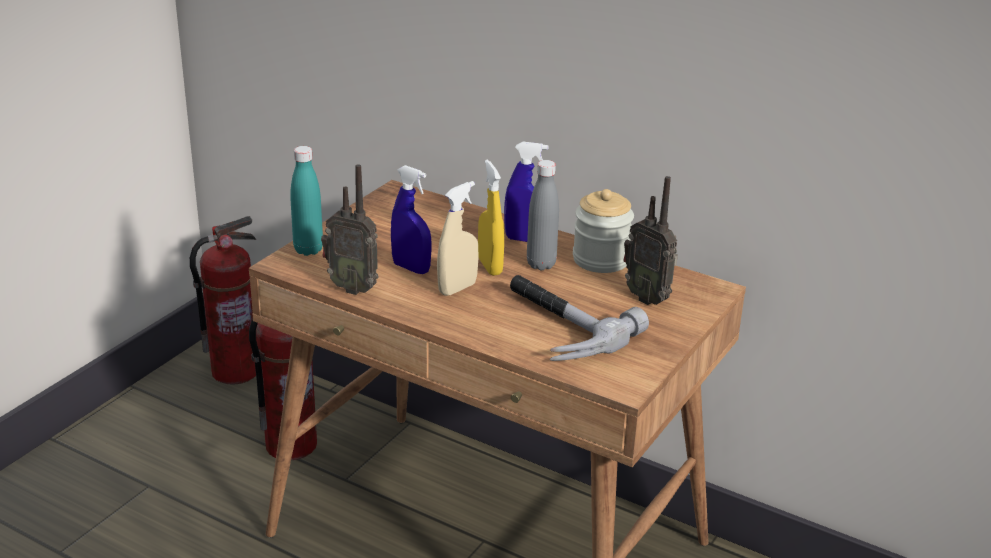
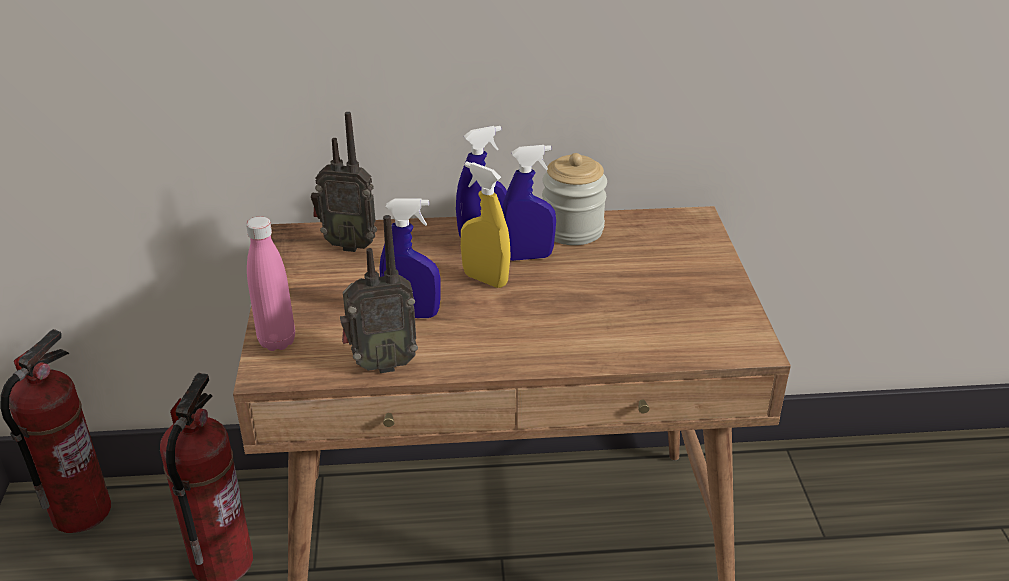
camera: 35 degrees left, 5 degrees up
turquoise bottle [290,146,323,256] -> pink bottle [246,216,295,351]
beige spray bottle [437,181,478,296] -> none
hammer [510,275,649,361] -> none
grey bottle [527,160,559,270] -> blue spray bottle [502,145,556,261]
radio [623,176,678,305] -> radio moved to [311,112,377,252]

